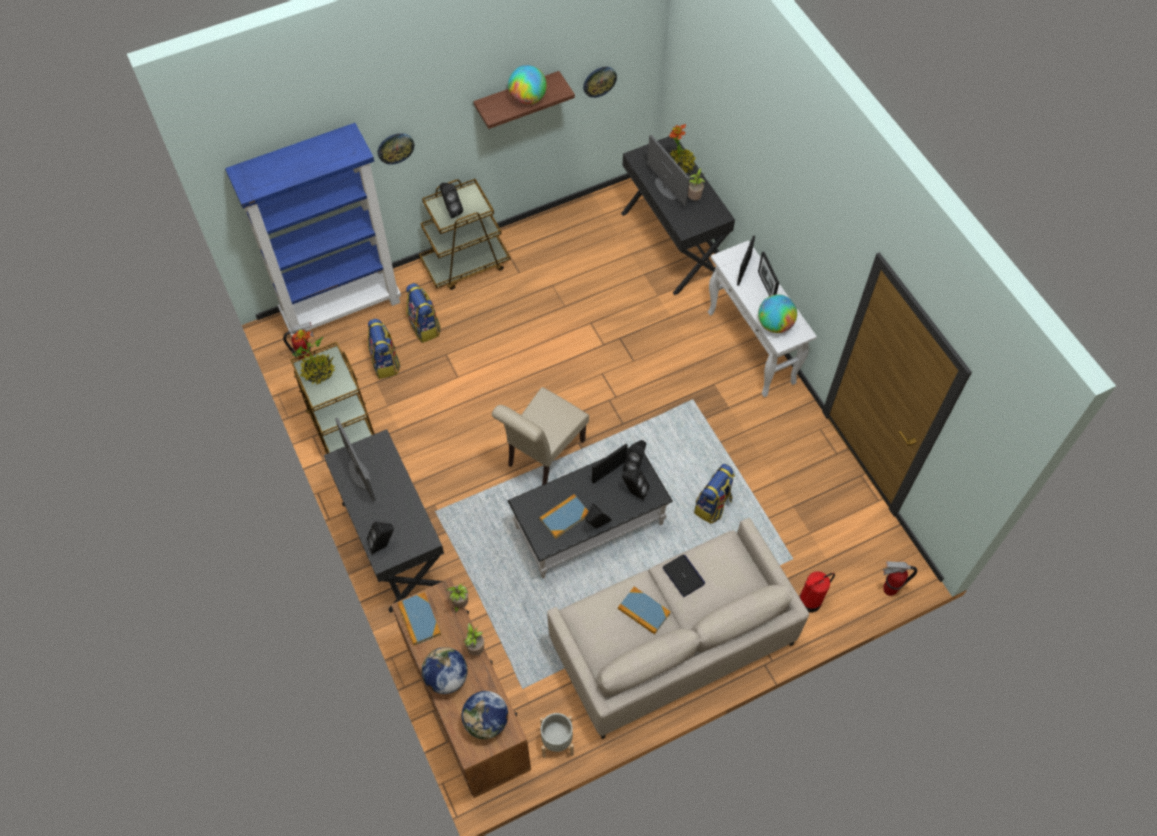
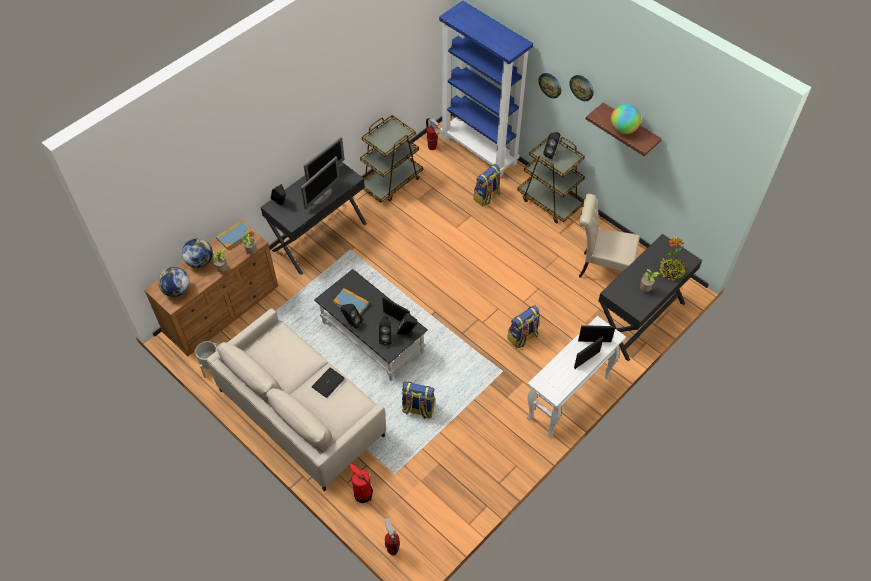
camera: 70 degrees right, 5 degrees down
potted plant [292,329,335,385] -> none
backpack [367,319,400,379] -> backpack moved to [507,305,540,349]
beige chair [492,387,589,485] -> beige chair moved to [579,194,640,278]
wall clock [583,67,617,98] -> wall clock moved to [570,75,594,101]
book [618,587,671,634] -> none
monitor [647,135,690,207] -> monitor moved to [301,156,340,209]
globe [758,294,797,333] -> none

